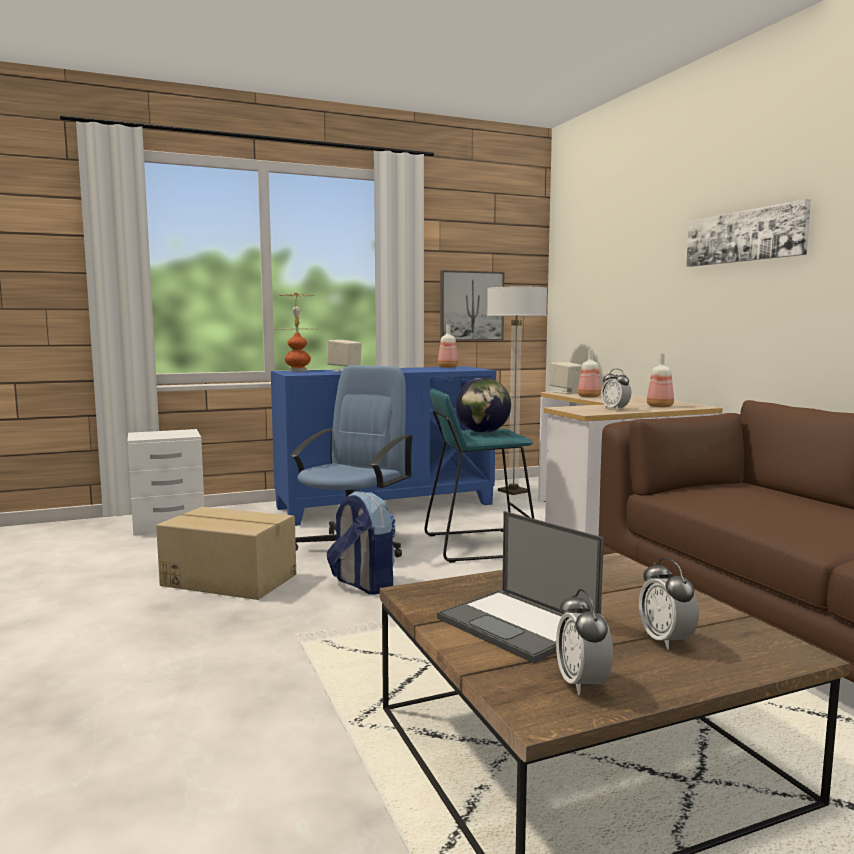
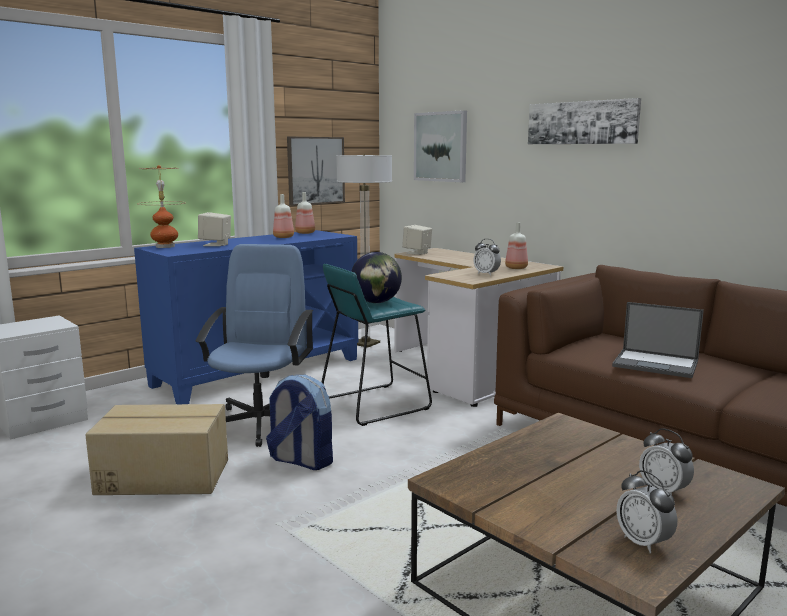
camera: 20 degrees left, 5 degrees up
laptop [437,511,604,663] -> laptop moved to [612,302,704,378]
bottle [578,350,601,398] -> bottle moved to [273,194,294,238]
none -> picture [414,110,467,182]

